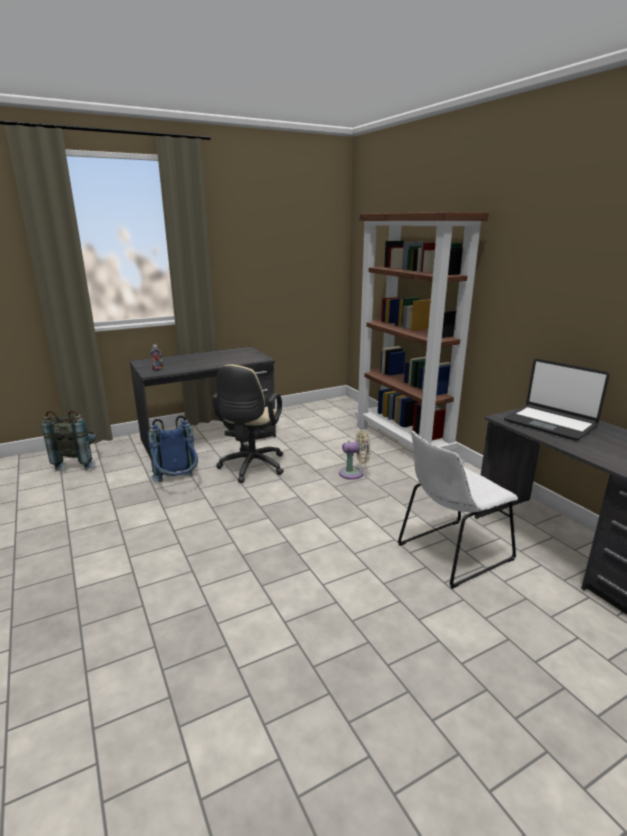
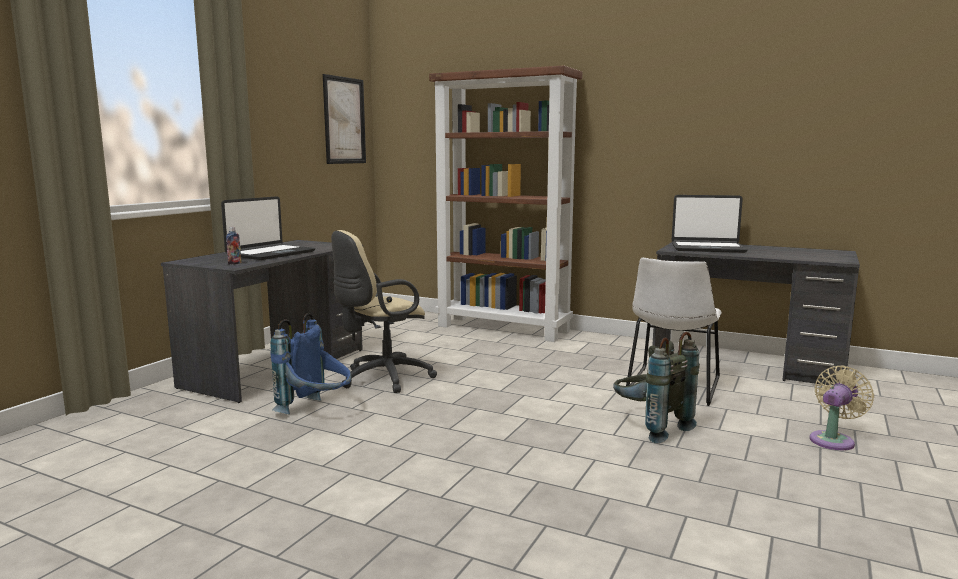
camera: 35 degrees left, 10 degrees down
grey backpack [42,410,96,471] -> grey backpack moved to [613,332,700,443]
beige office chair [212,364,284,483] -> beige office chair turned 75 degrees clockwise [331,230,437,393]
beige fan [339,431,370,480] -> beige fan moved to [810,365,874,450]
none -> laptop [221,196,315,260]
none -> picture [323,74,366,164]

